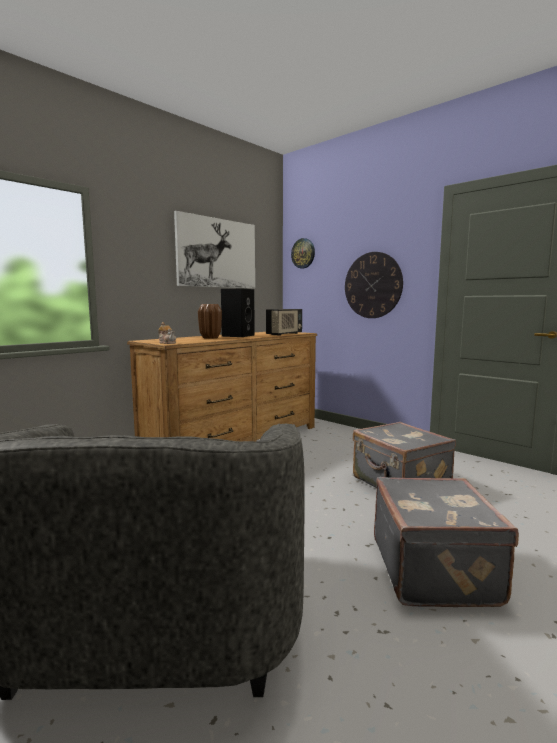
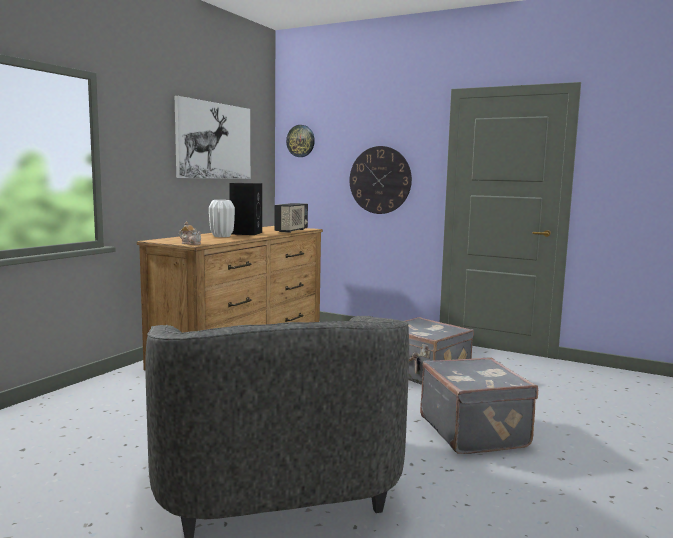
camera: 15 degrees left, 0 degrees up
brown vase [198,304,222,339] -> white vase [209,200,235,237]

